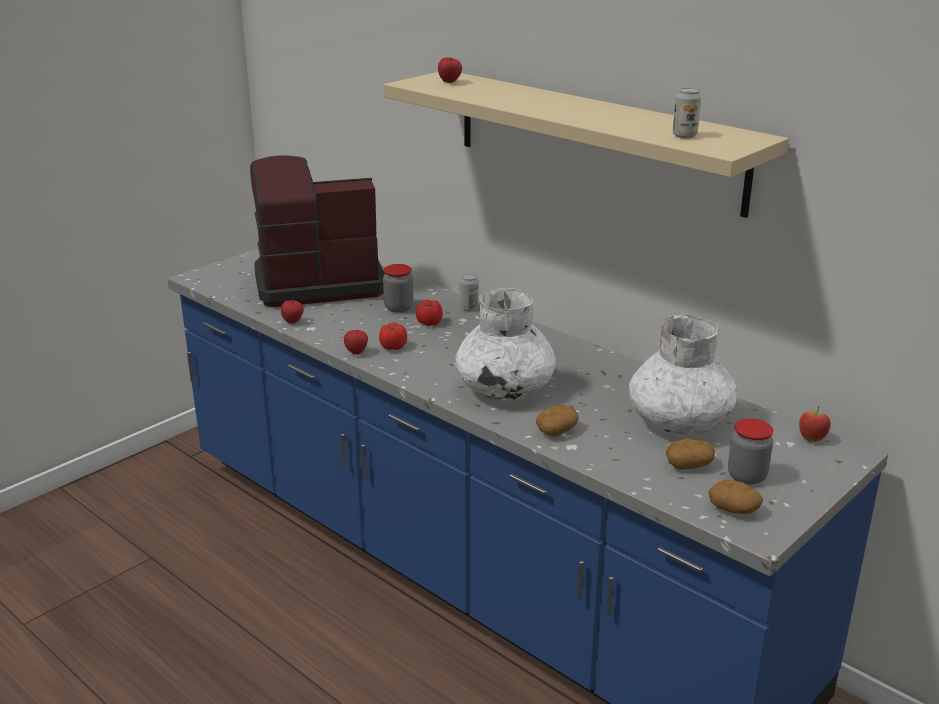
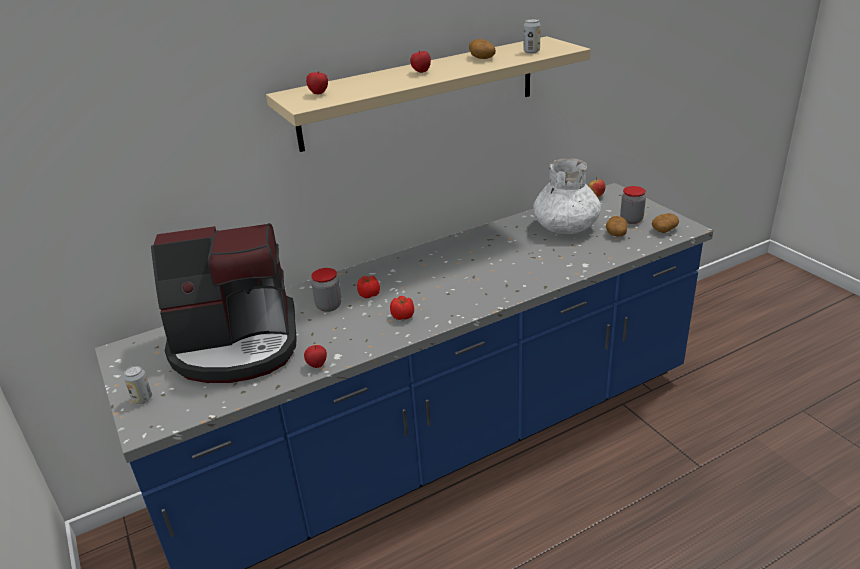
camera: 70 degrees left, 5 degrees up
coffee machine [250,155,385,307] -> coffee machine turned 105 degrees counterclockwise [151,223,297,383]
apple [344,330,368,354] -> apple moved to [410,50,431,73]
white vase [455,287,556,400] -> none
can [460,274,478,311] -> can moved to [124,366,152,404]
potato [536,405,579,437] -> potato moved to [469,39,496,59]

